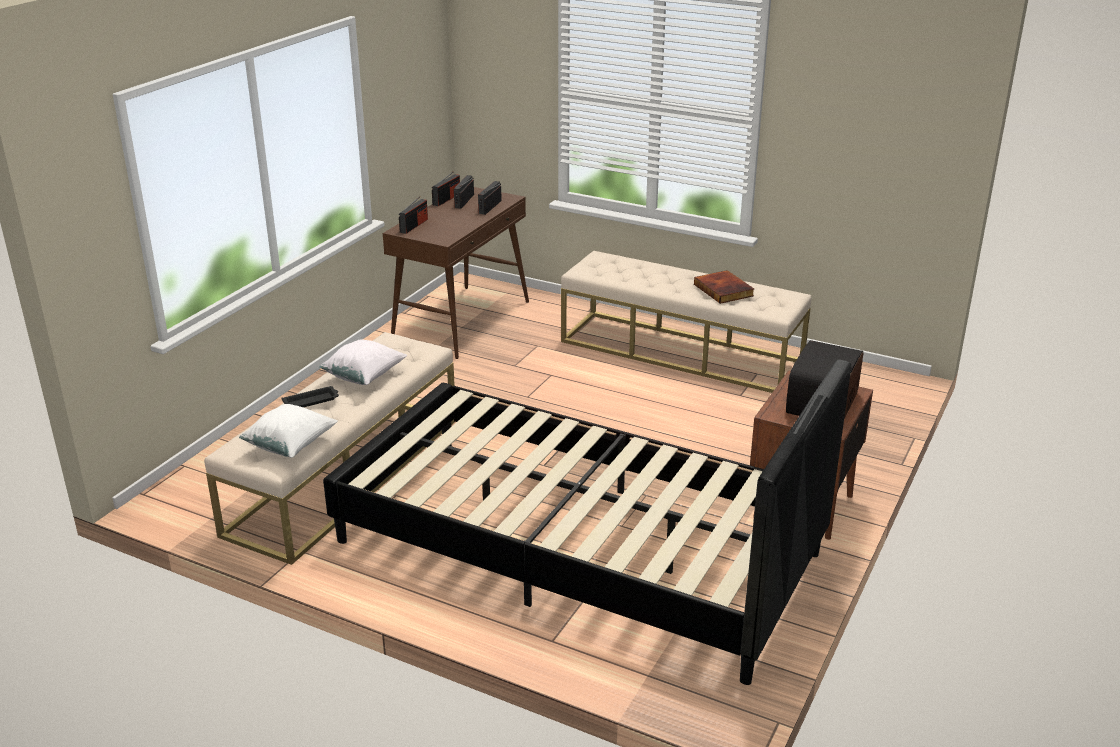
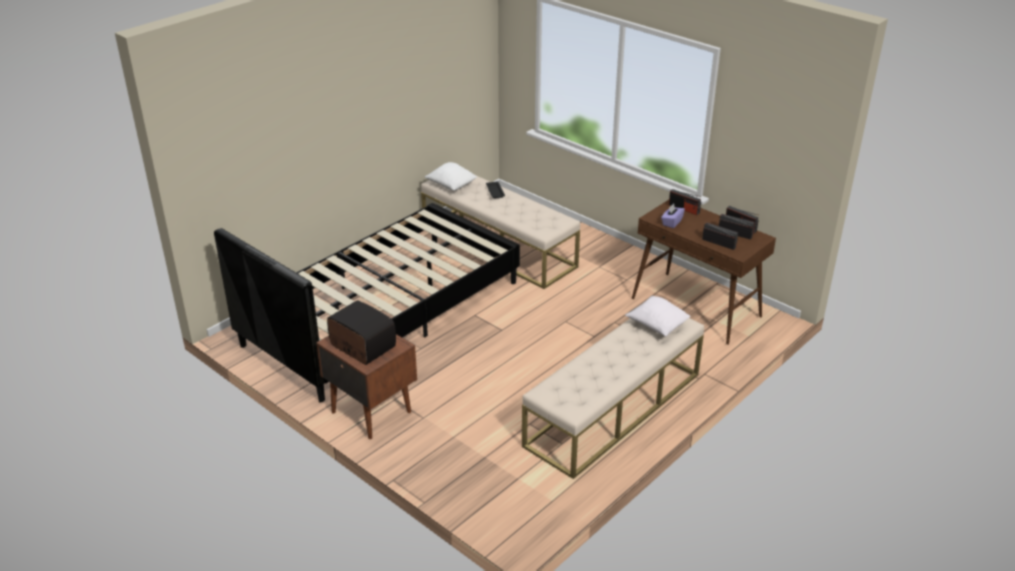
camera: 105 degrees right, 5 degrees up
white pillow [319,339,407,385] -> white pillow moved to [625,296,690,336]
book [694,270,754,303] -> none
none -> purple tissue box [661,204,685,228]

